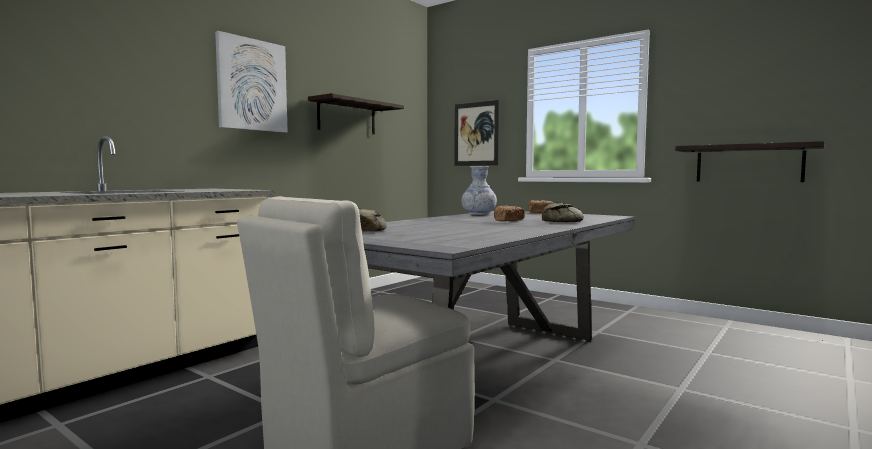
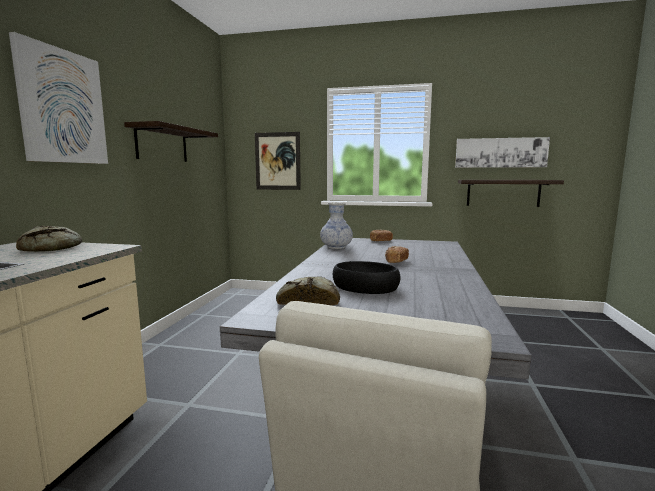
camera: 25 degrees left, 5 degrees up
bread [542,202,584,222] -> bread moved to [16,226,82,252]
none -> black bowl [333,261,400,294]
none -> picture [455,137,550,168]

